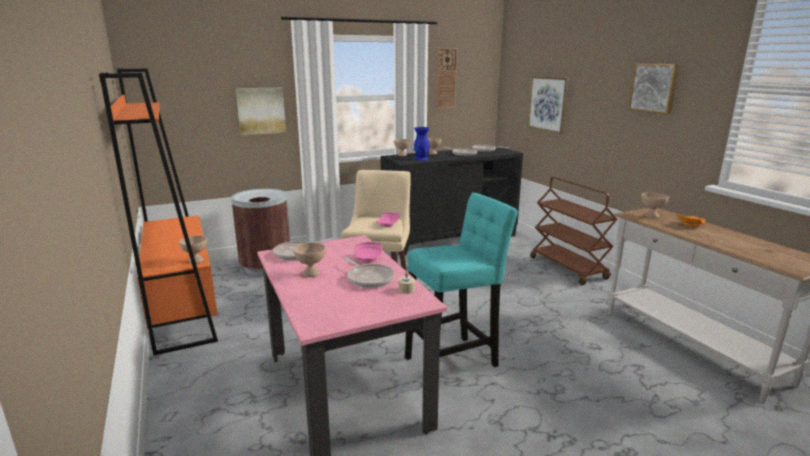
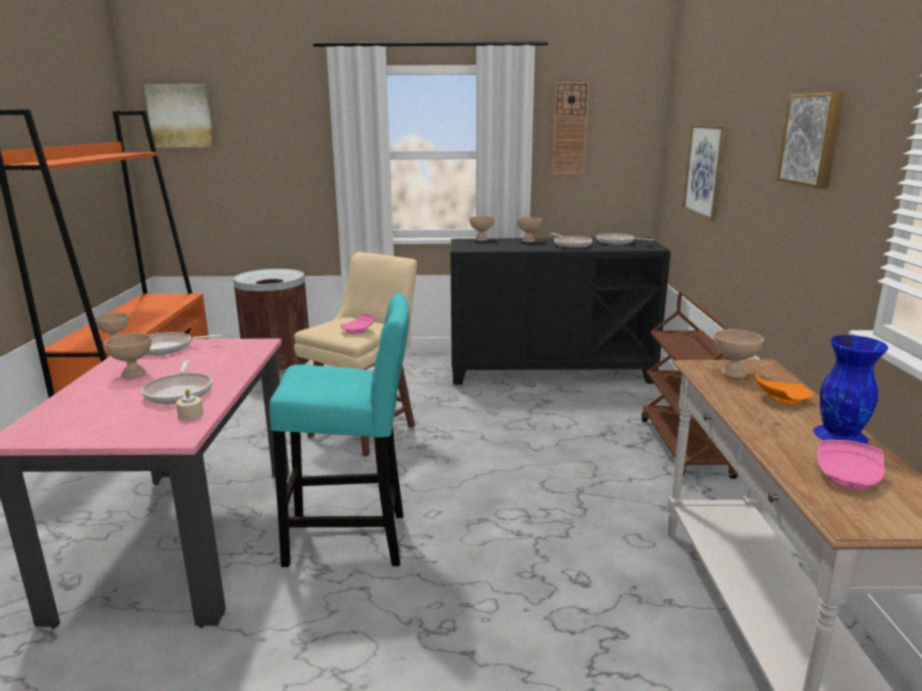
camera: 25 degrees right, 0 degrees up
picture [236,87,286,135] -> picture moved to [144,84,214,148]
pink plate [355,242,382,263] -> pink plate moved to [817,440,885,490]
blue vase [414,127,430,161] -> blue vase moved to [813,335,888,444]

